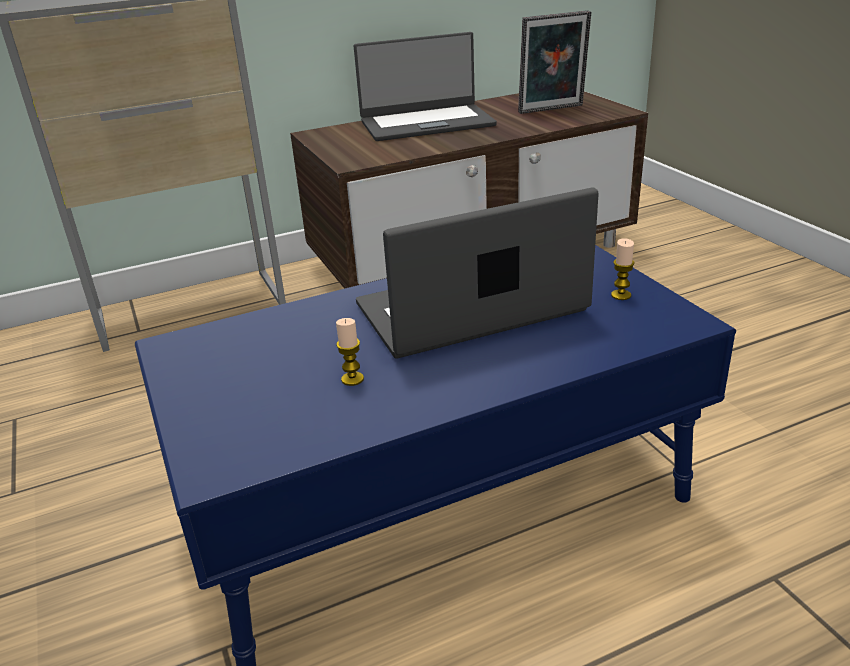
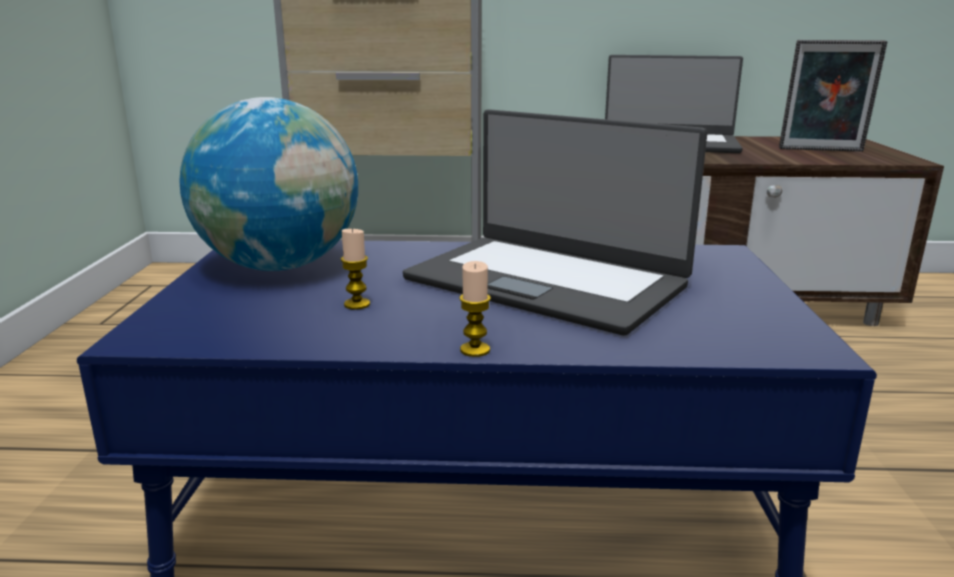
camera: 25 degrees right, 10 degrees down
laptop [356,187,599,358] -> laptop turned 150 degrees counterclockwise [403,109,708,336]
candle [611,238,635,300] -> candle moved to [459,261,491,357]
none -> globe [179,97,358,271]

